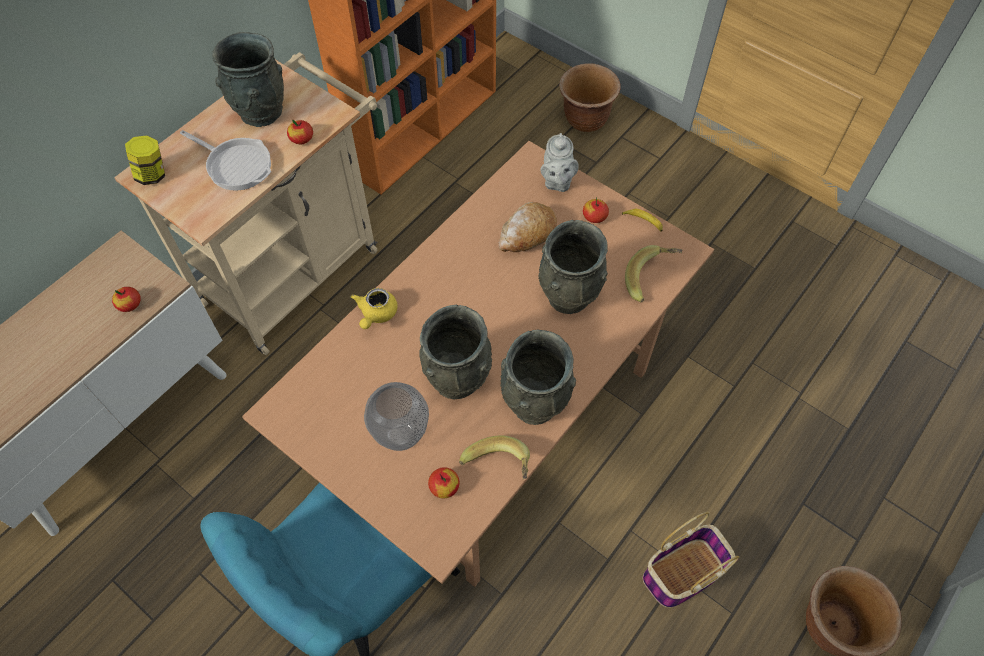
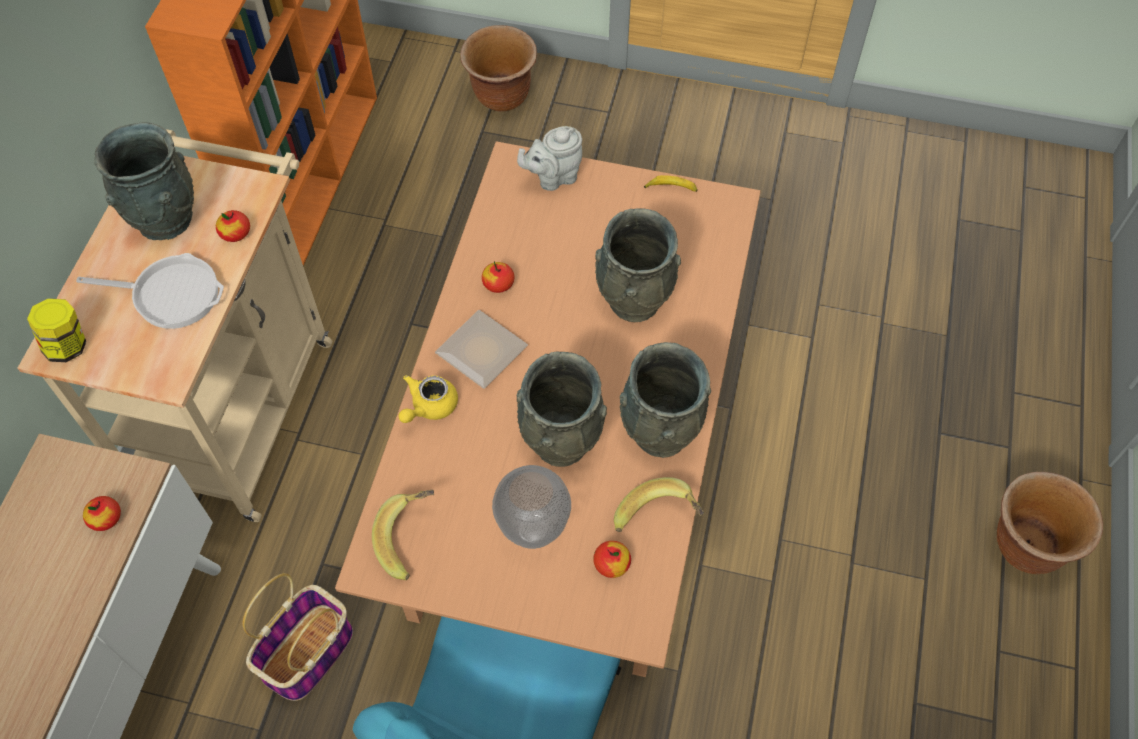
camera: 25 degrees left, 0 degrees up
yellow teapot [351,288,398,329] -> yellow teapot turned 45 degrees clockwise [398,375,458,423]
bread [499,202,557,252] -> none
grey teapot [540,133,579,192] -> grey teapot turned 90 degrees clockwise [517,126,582,191]
apple [583,197,609,223] -> apple moved to [482,261,514,293]
banana [625,245,682,302] -> banana moved to [372,490,435,580]
basket [642,512,739,608] -> basket moved to [242,573,353,701]
none -> plate [435,310,528,389]

